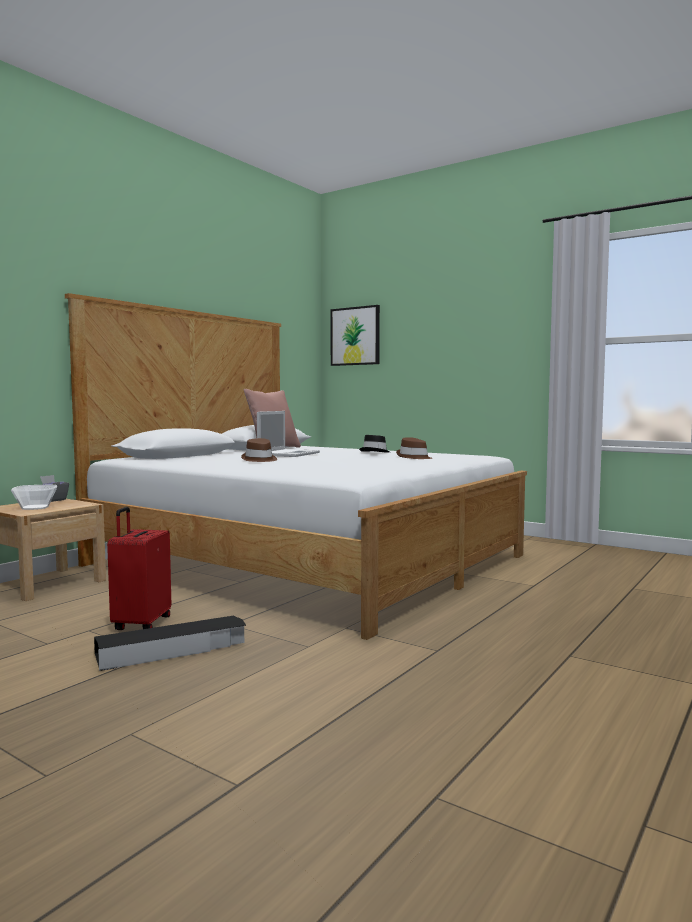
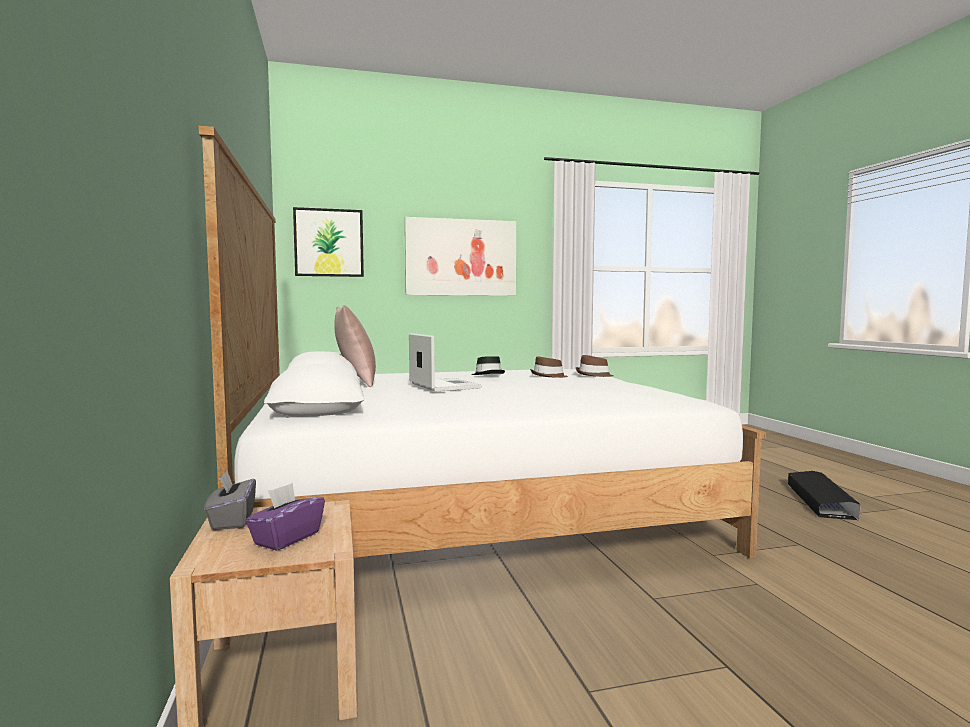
camera: 50 degrees left, 0 degrees up
bowl [11,485,57,510] -> purple tissue box [245,483,325,551]
black storage box [94,616,246,671] -> black storage box moved to [788,471,861,520]
red suitcase [107,507,171,630] -> none
brown hat [241,438,277,462] -> brown hat moved to [576,355,614,377]
none -> picture [405,217,516,296]

